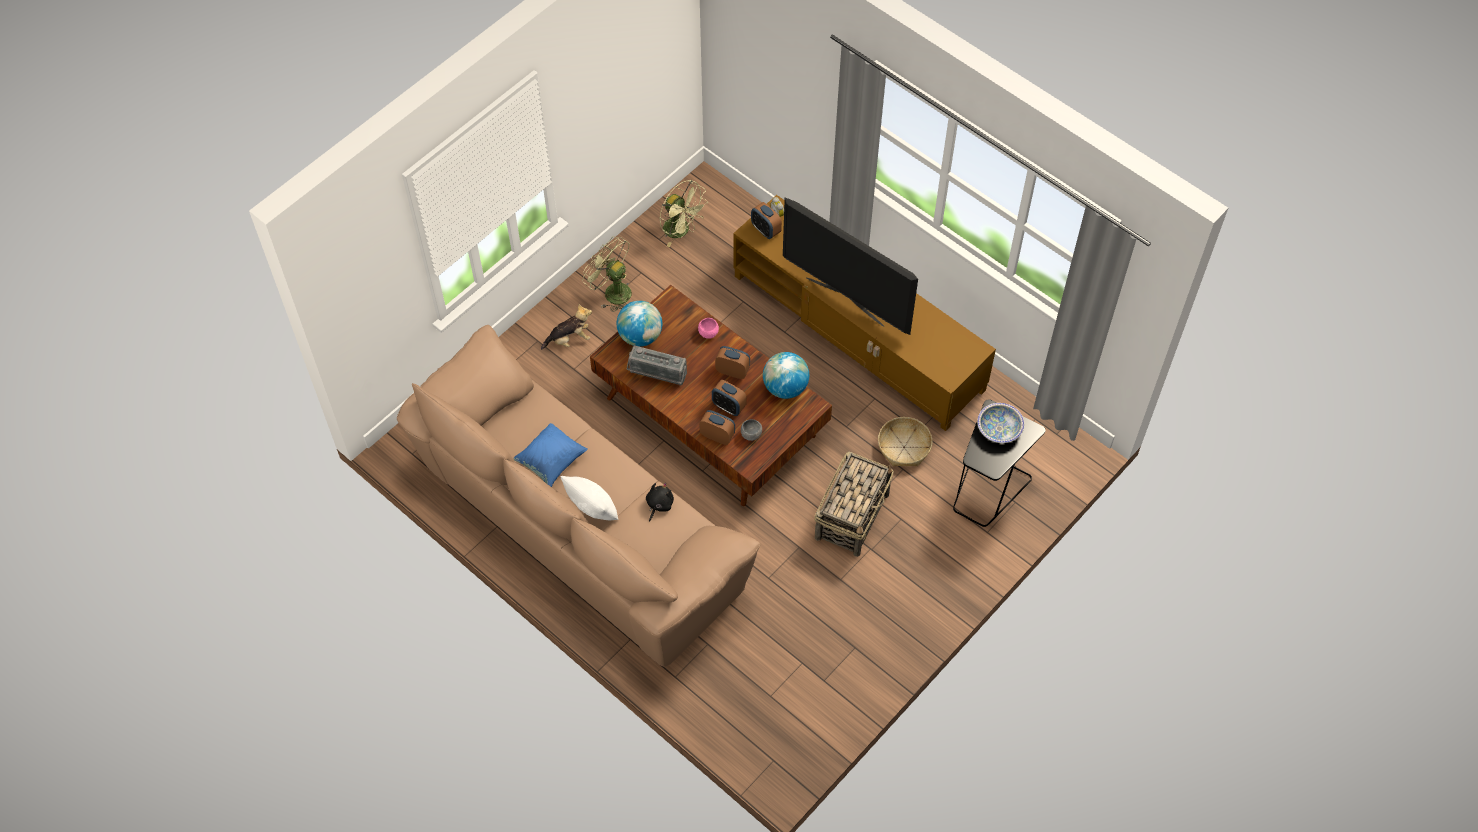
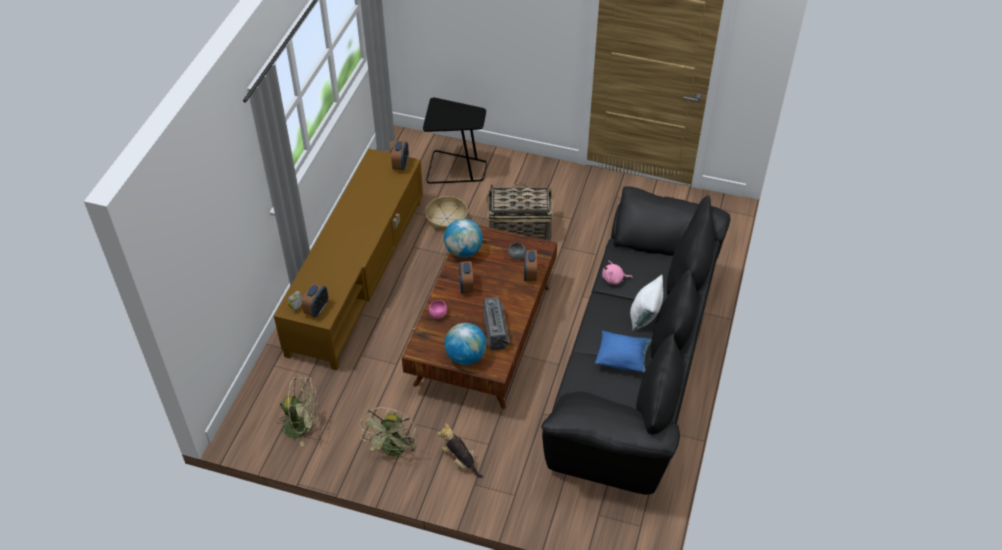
camera: 115 degrees left, 10 degrees down
beige sofa [397,325,761,667] -> black sofa [541,186,730,495]
black plush toy [646,483,674,522] -> pink plush toy [602,261,633,285]
green fan [659,180,707,247] -> green fan turned 75 degrees clockwise [277,376,318,447]
alarm clock [712,380,747,416] -> alarm clock moved to [391,141,409,170]
television [783,198,918,335] -> none
bowl [977,403,1024,443] -> none

